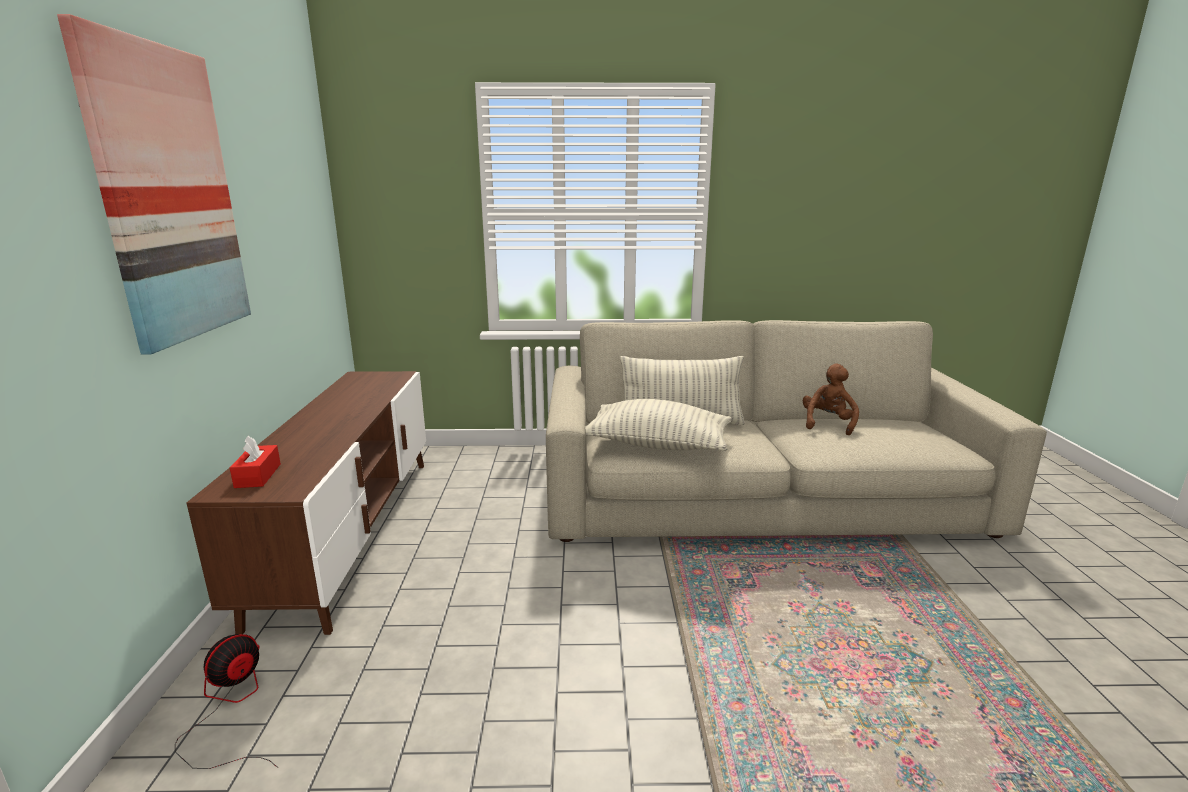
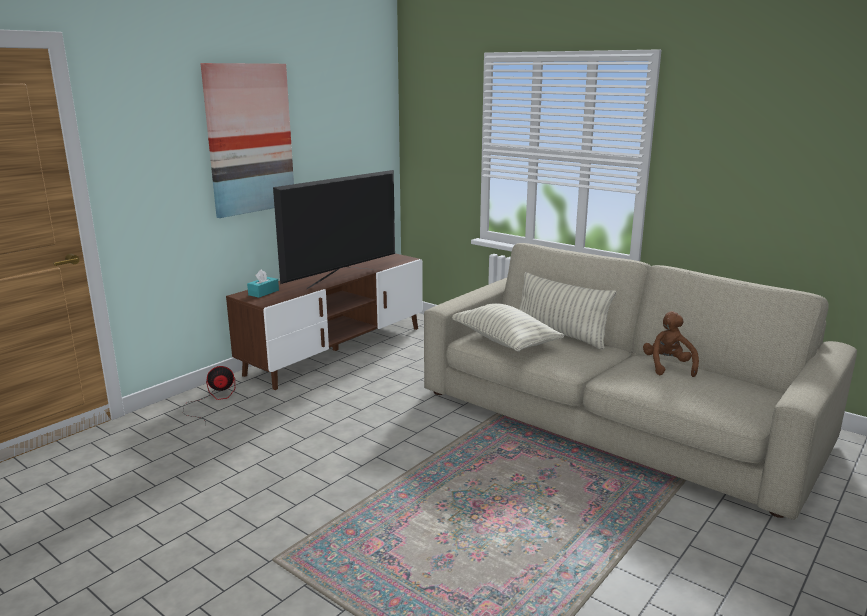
camera: 40 degrees right, 0 degrees up
red tissue box [230,435,281,488] -> turquoise tissue box [247,269,279,298]
brown plush toy [803,363,859,435] -> brown plush toy turned 60 degrees counterclockwise [643,311,699,377]
none -> television [273,170,395,289]

